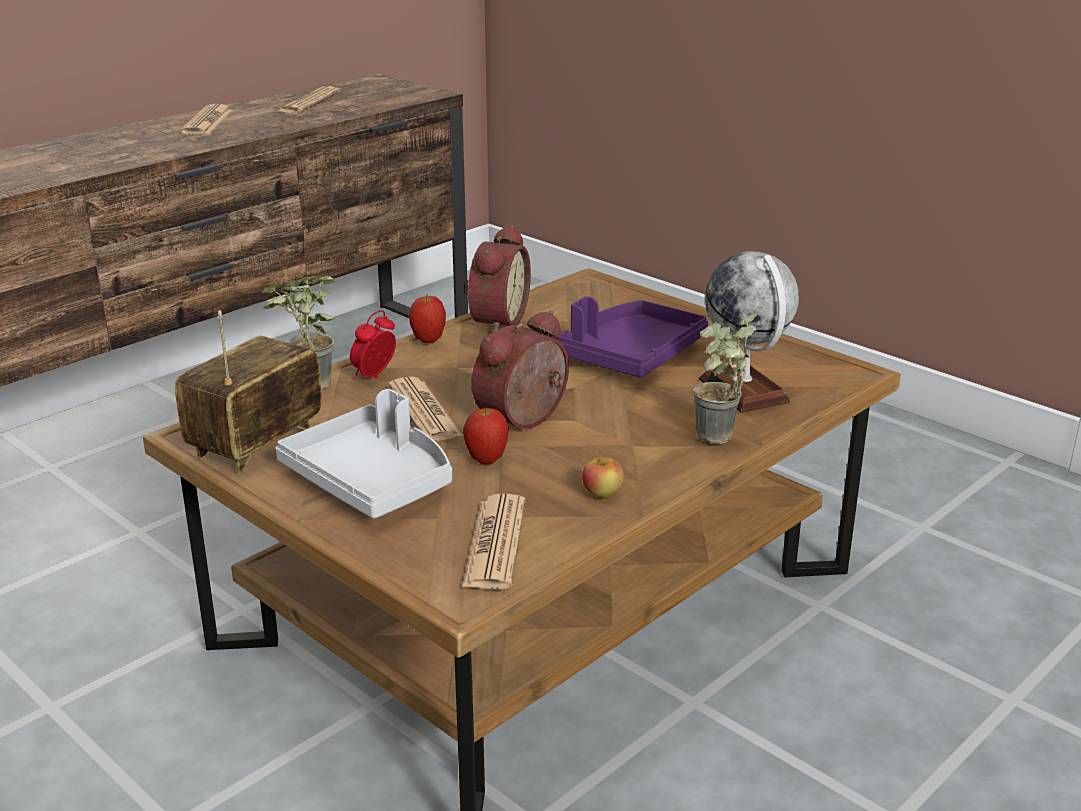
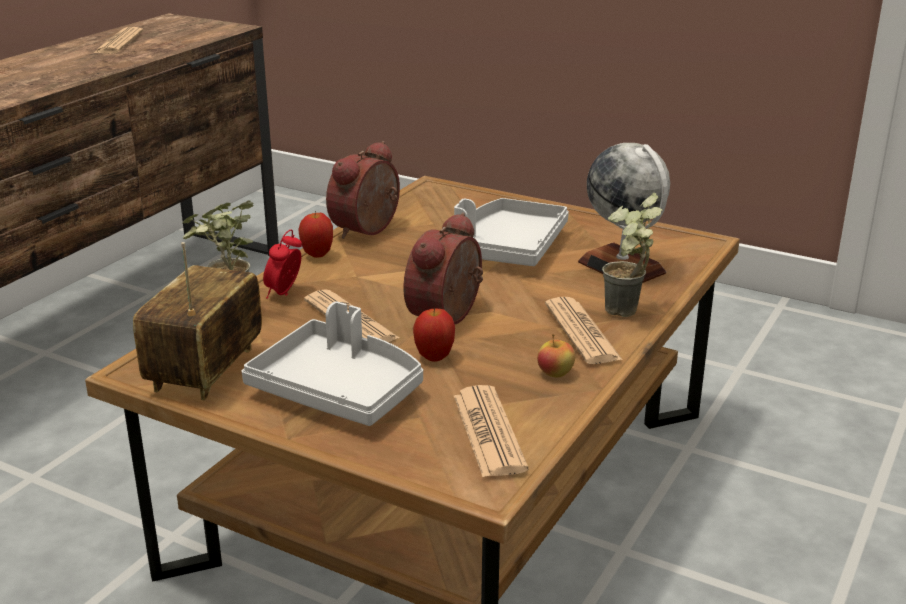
camera: 15 degrees left, 0 degrees up
newspaper [180,104,233,134] -> newspaper moved to [545,297,623,364]
alarm clock [464,225,531,333] -> alarm clock turned 150 degrees counterclockwise [326,141,400,239]
purple tray [557,296,709,378] -> grey tray [454,198,569,266]

